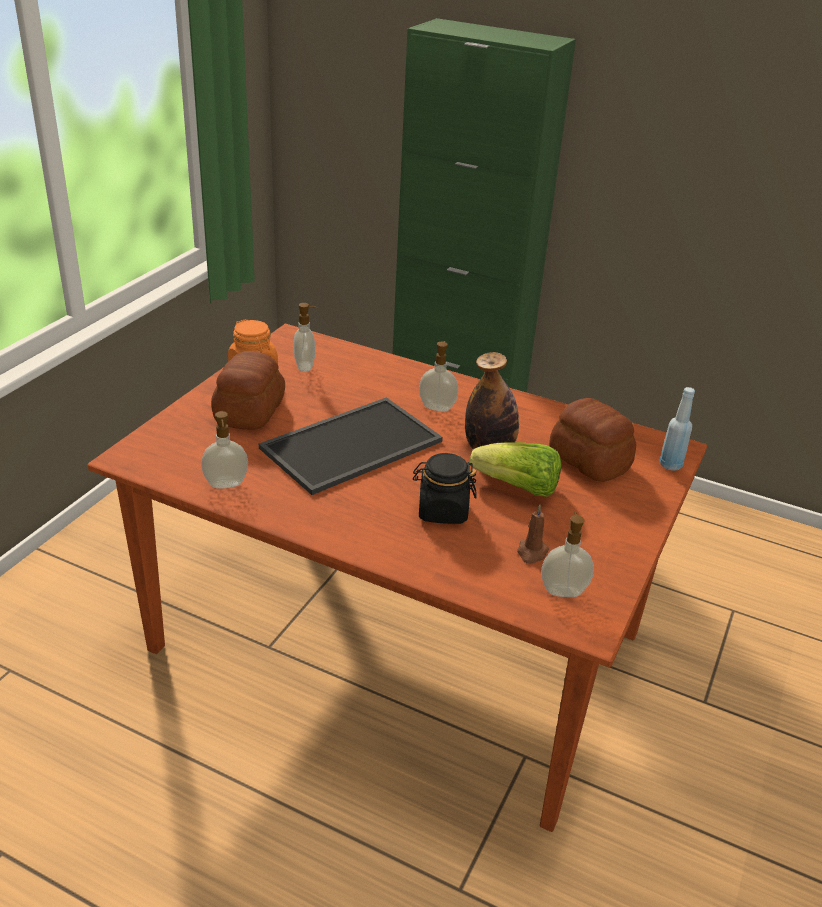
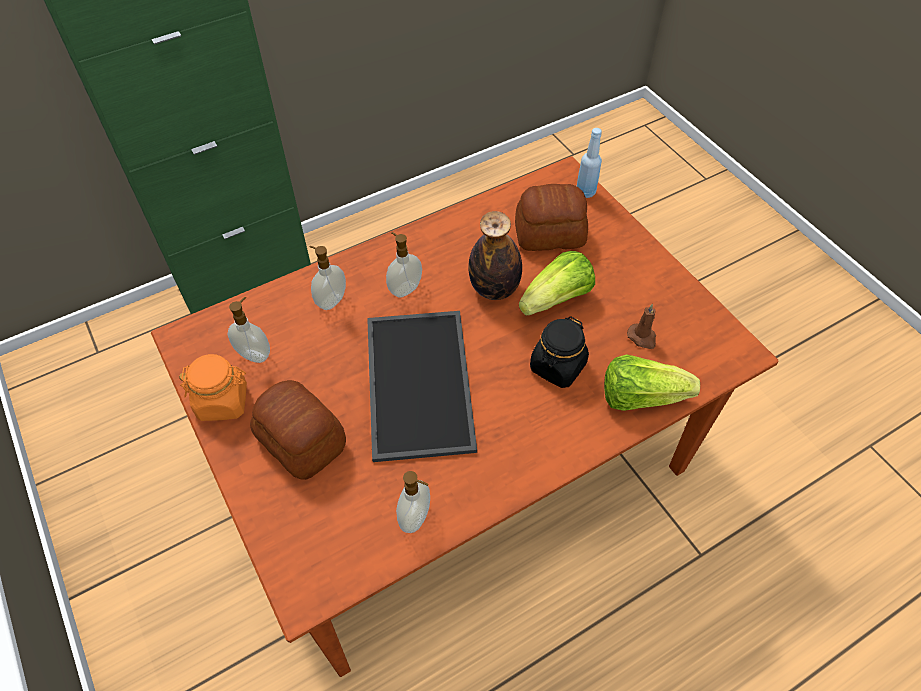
camera: 55 degrees left, 20 degrees up
soap dispenser [541,511,594,597] -> soap dispenser moved to [309,246,346,310]
none -> lettuce [604,354,700,411]

